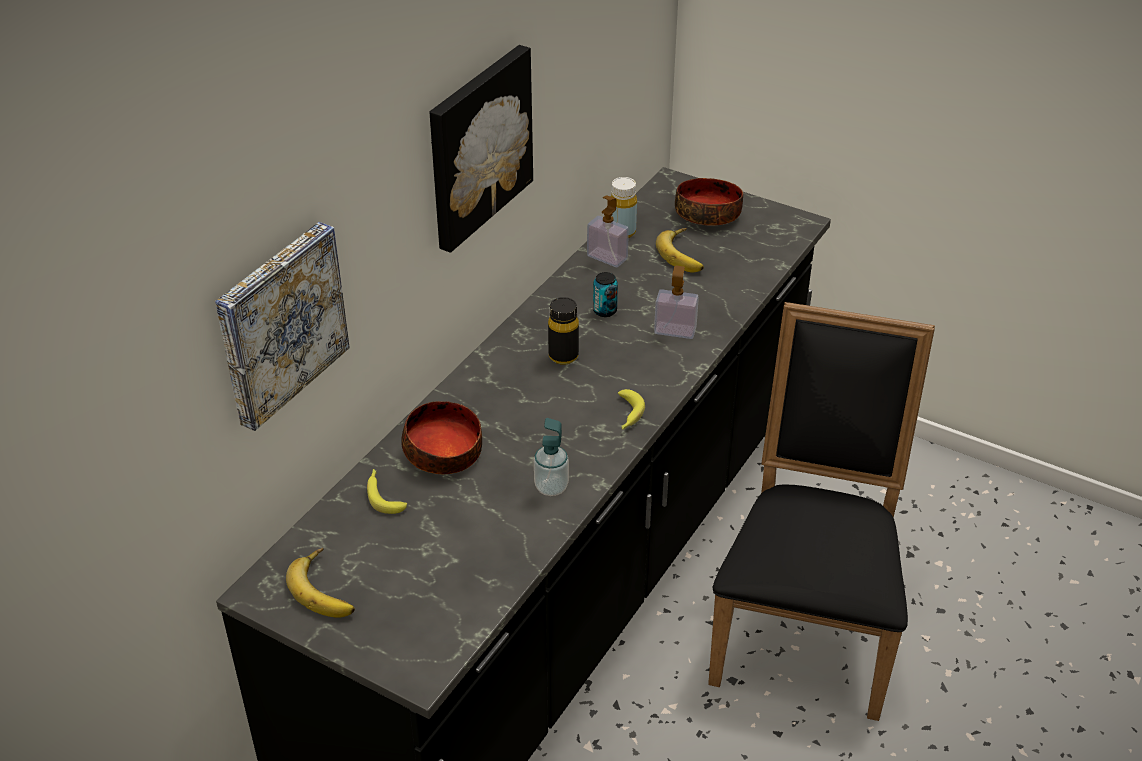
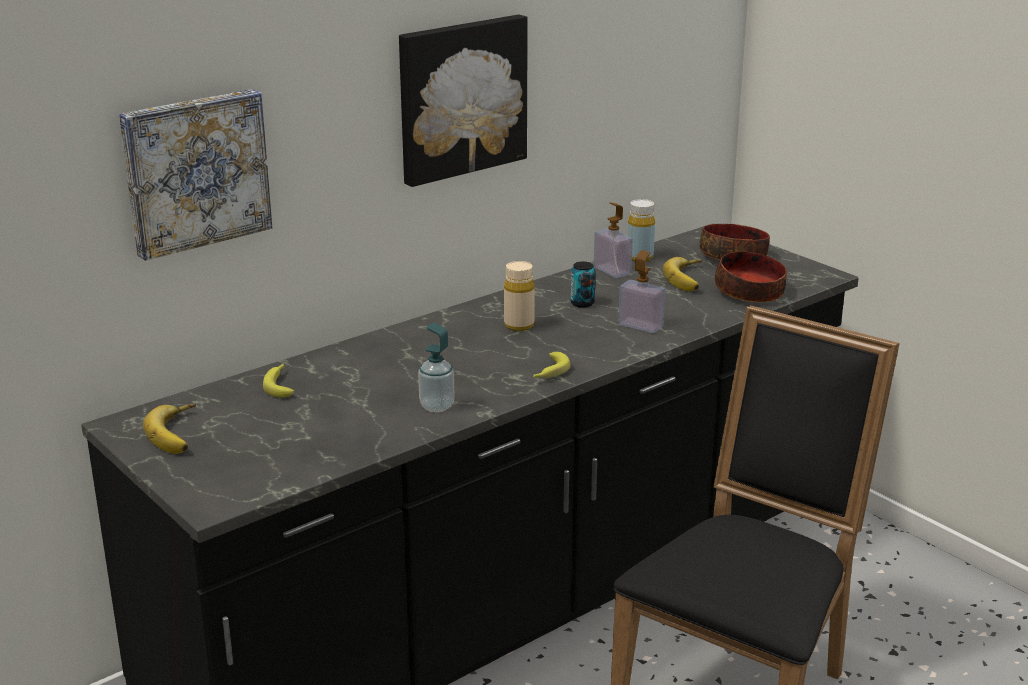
camera: 20 degrees right, 15 degrees down
bowl [401,401,482,474] -> bowl moved to [715,251,787,302]
black bottle [548,297,579,365] -> beige bottle [504,261,535,331]

